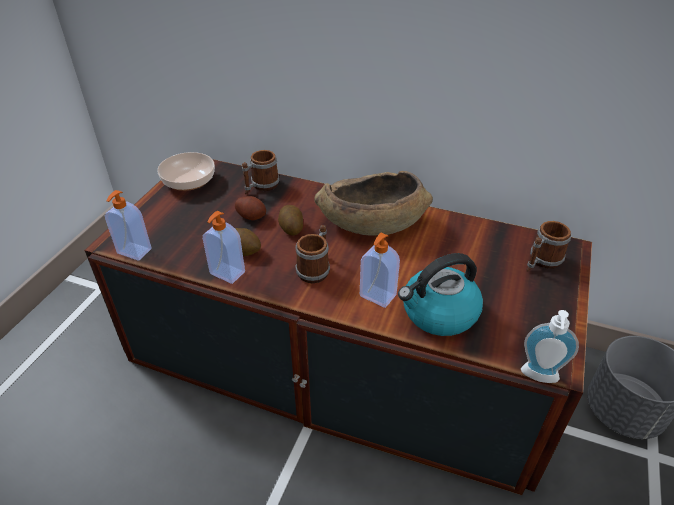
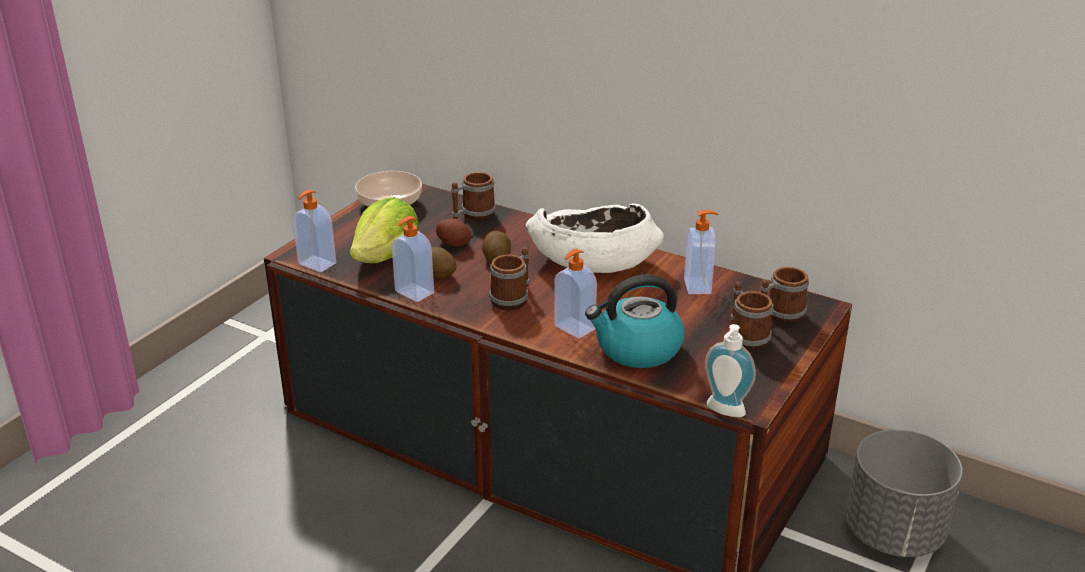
camera: 10 degrees right, 10 degrees down
brown bowl [314,171,433,236] -> white bowl [526,204,664,273]
none -> lettuce [350,197,419,263]
none -> soap dispenser [684,210,718,294]
none -> mug [731,282,773,350]

